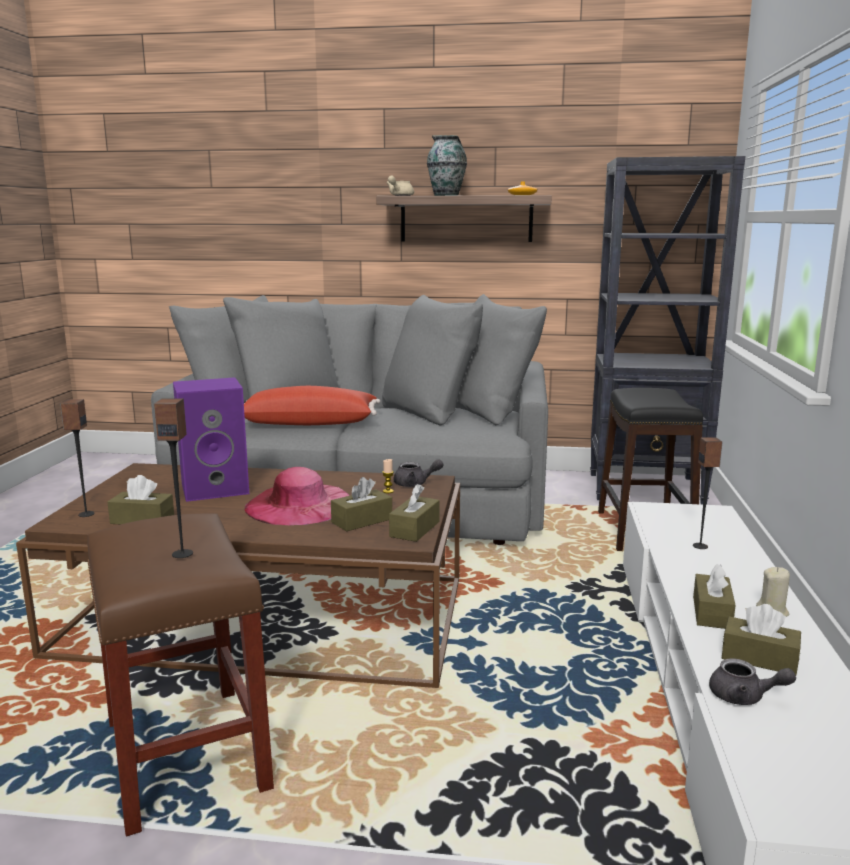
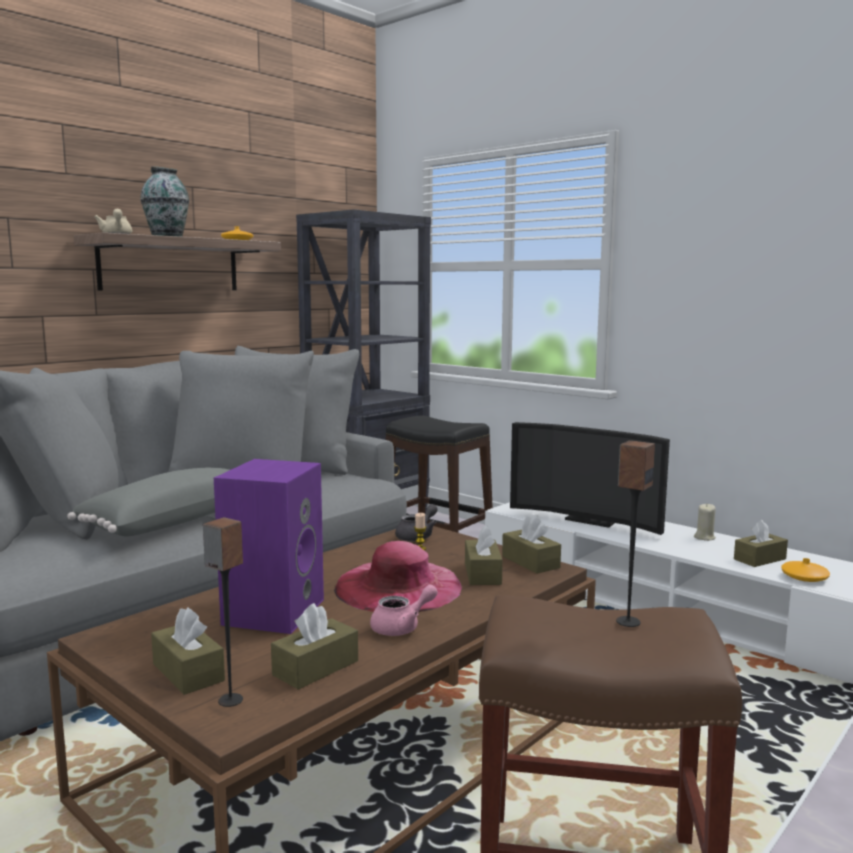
camera: 55 degrees left, 5 degrees down
red pillow [244,386,380,425] -> grey pillow [67,468,229,537]
speaker [693,437,723,549] -> television [510,422,670,535]
brown tissue box [693,564,736,629] -> brown tissue box moved to [151,607,225,695]
grey teapot [709,658,796,705] -> orange vase [781,558,830,582]
none -> pink teapot [370,584,438,636]

